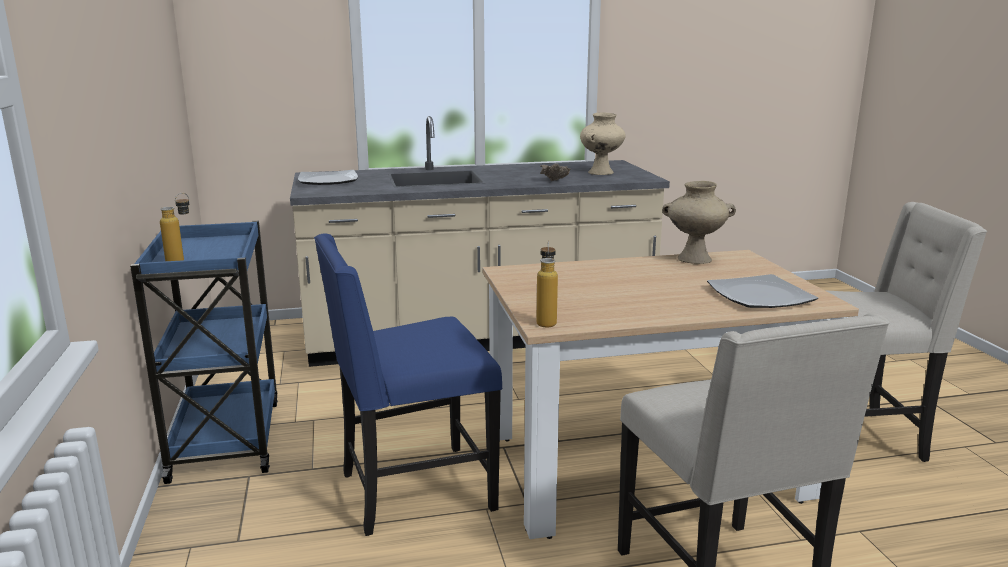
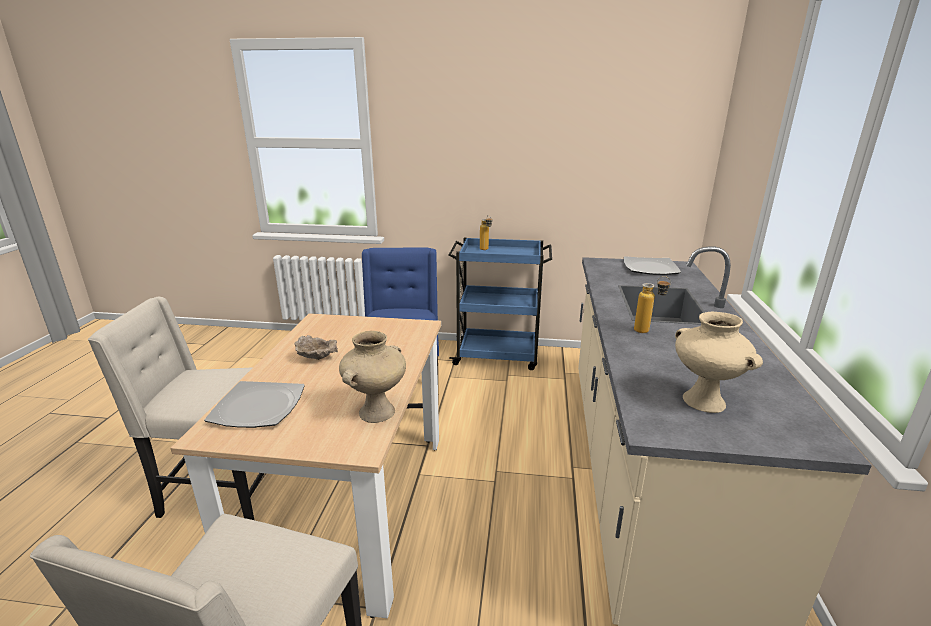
camera: 110 degrees right, 5 degrees up
bottle [536,240,558,327] -> bottle moved to [634,276,671,333]
beige bowl [540,163,571,181] -> beige bowl moved to [294,335,338,360]

